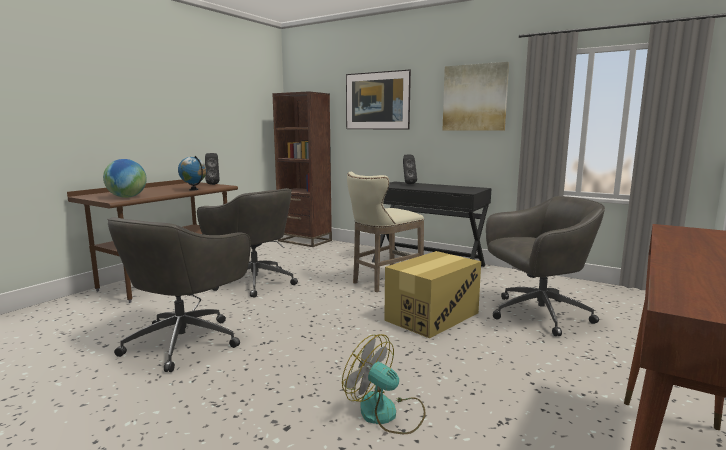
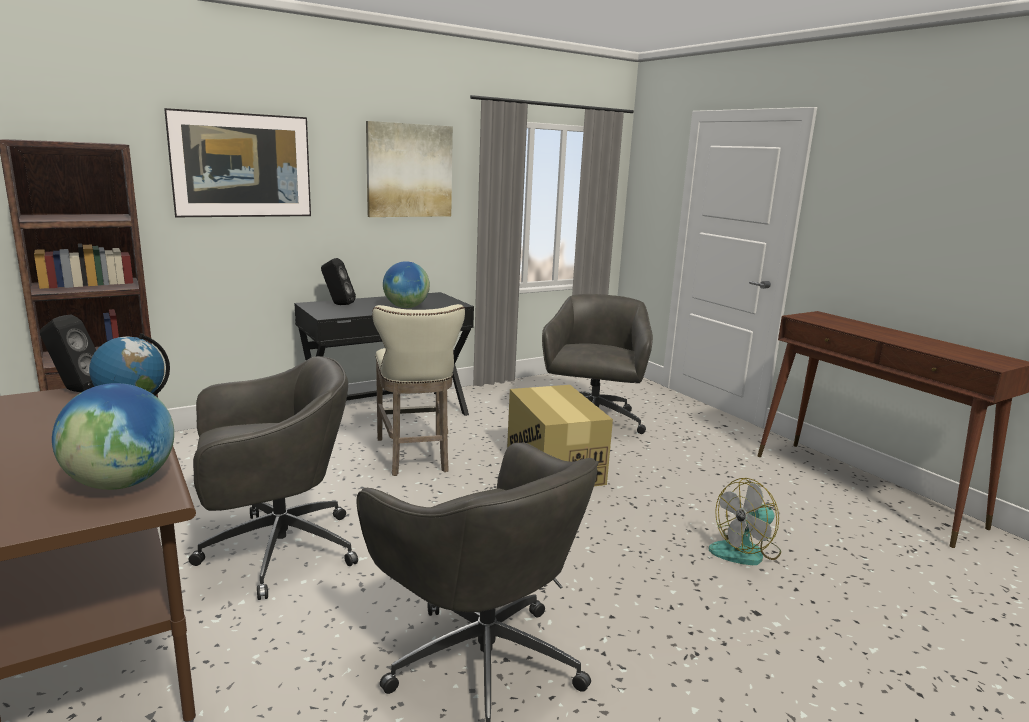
camera: 65 degrees left, 5 degrees up
none -> globe [383,261,430,308]

